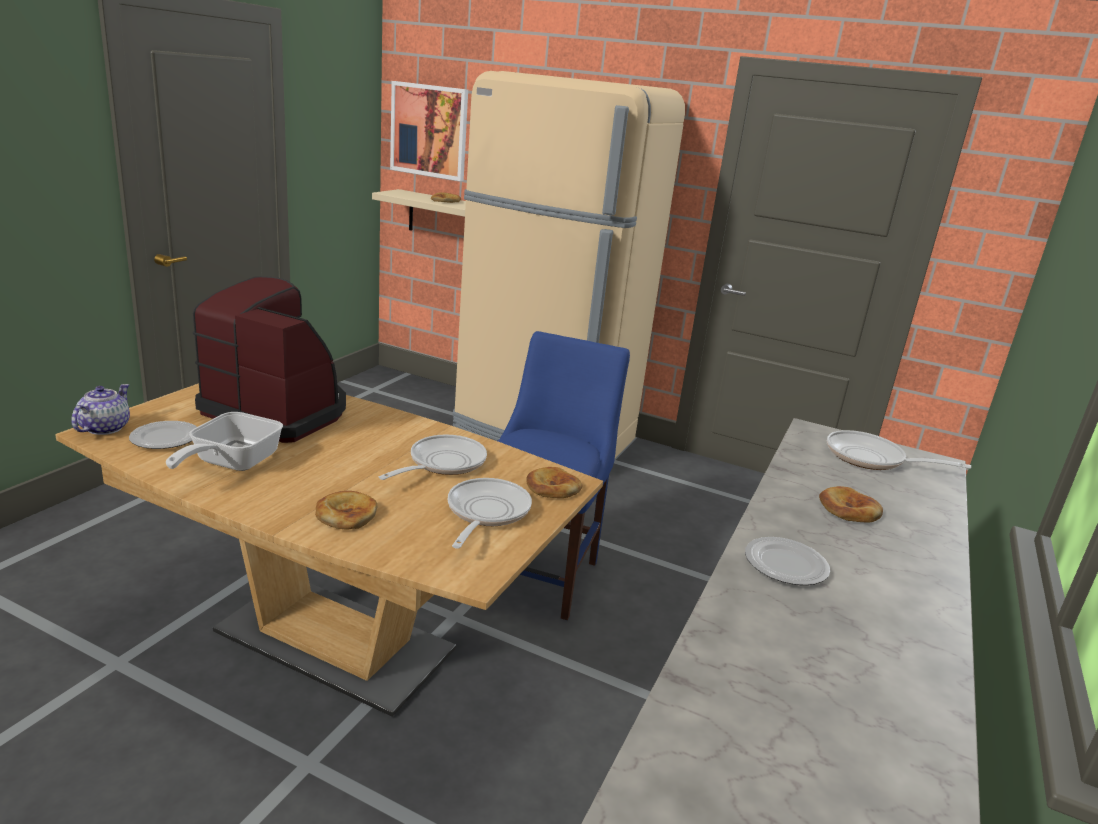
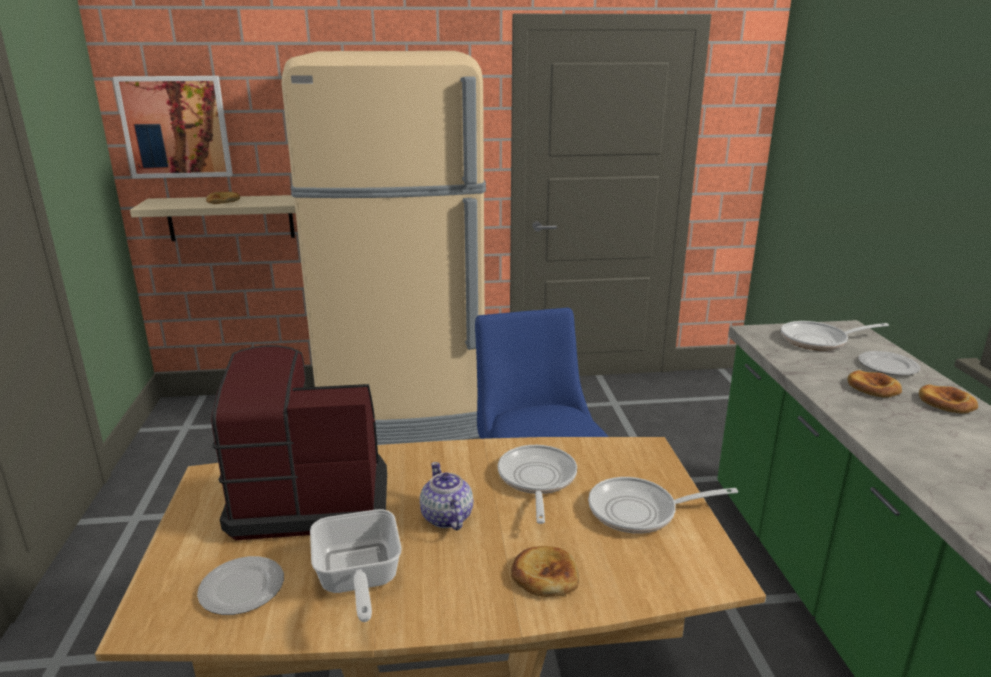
camera: 30 degrees left, 0 degrees up
teapot [71,384,130,435] -> teapot moved to [420,462,473,530]
frying pan [448,478,532,549] -> frying pan turned 75 degrees counterclockwise [588,477,738,534]
bread [526,467,583,498] -> bread moved to [919,384,978,413]
plate [745,537,830,586] -> plate moved to [858,351,920,375]

